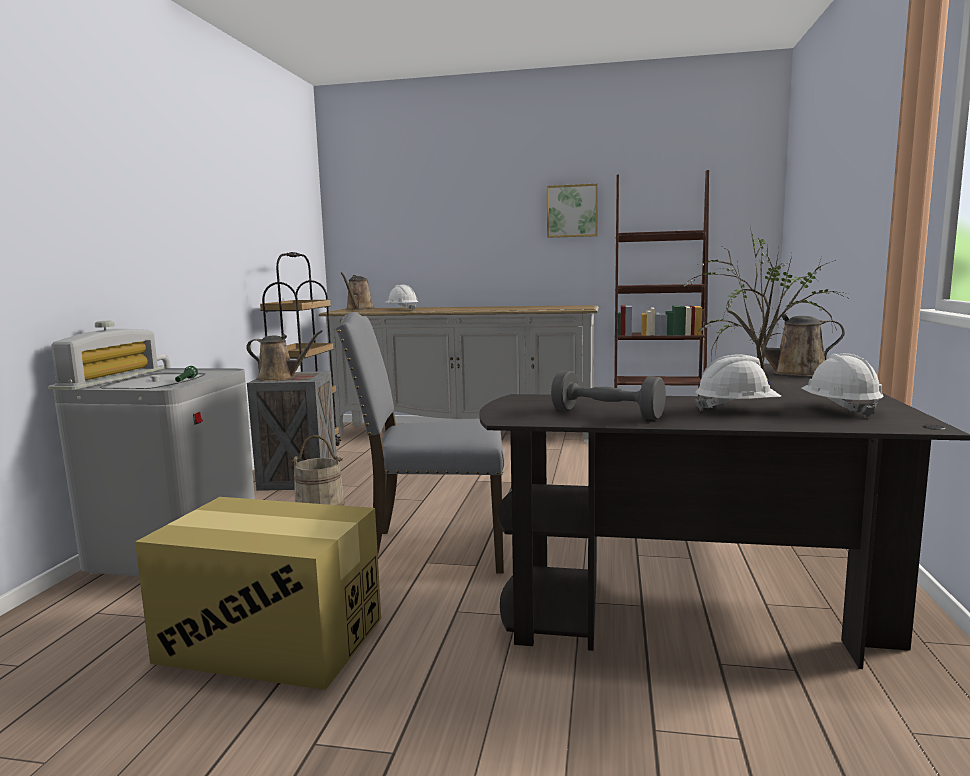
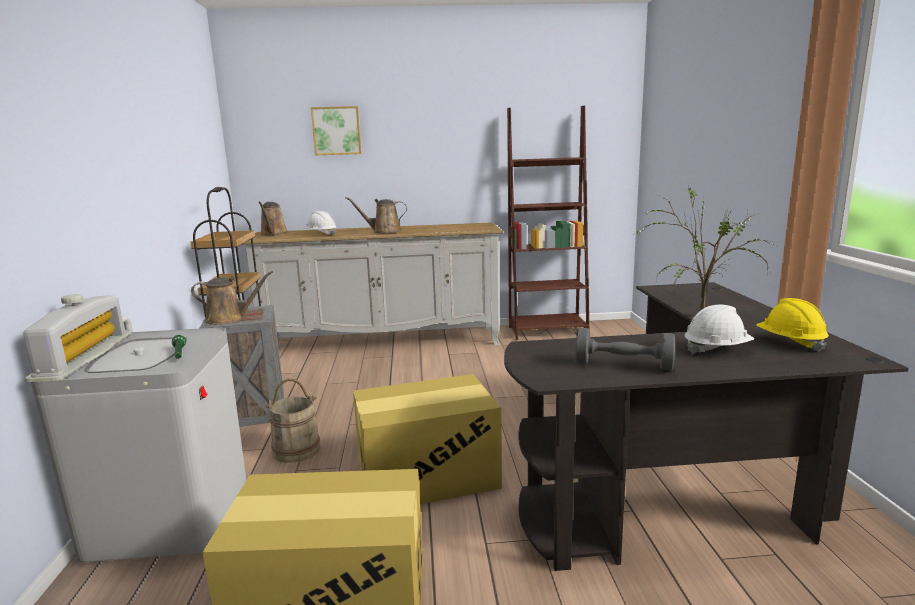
camera: 15 degrees left, 5 degrees up
grey chair [336,312,504,574] -> cardboard box [353,374,502,504]
picture [547,183,598,238] -> picture moved to [311,106,362,155]
brown watering can [727,309,845,376] -> brown watering can moved to [345,197,408,233]
white hard hat [801,353,884,418] -> yellow hard hat [756,298,829,352]

